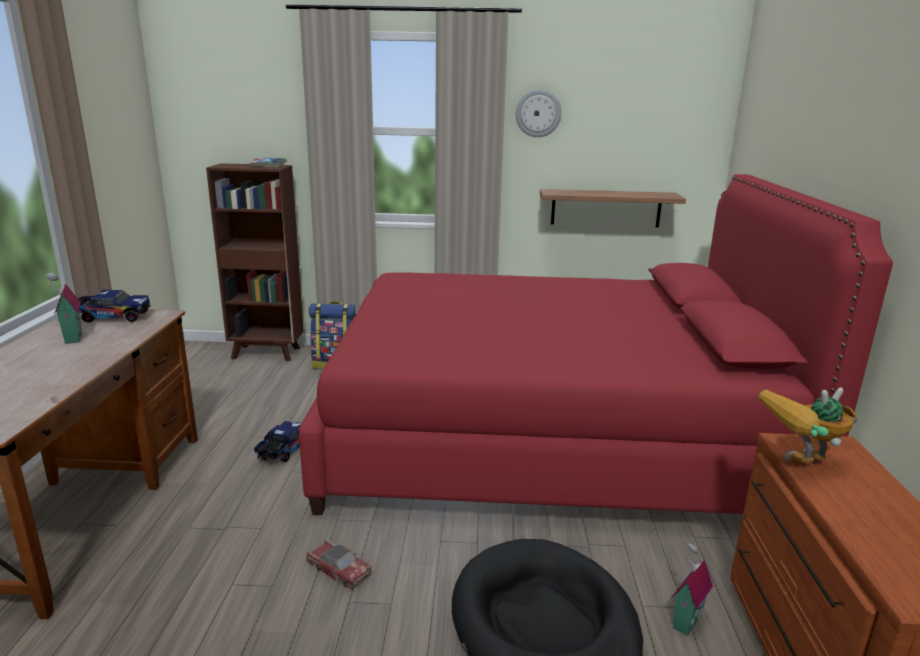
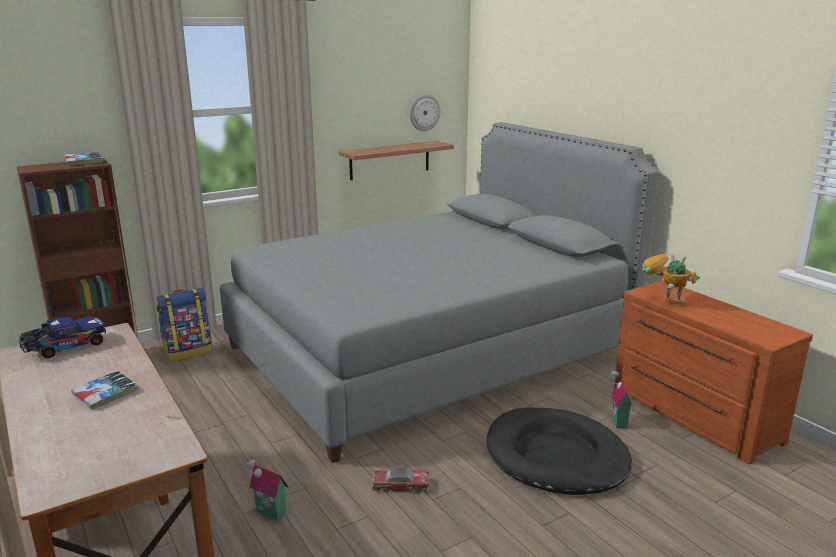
camera: 35 degrees left, 0 degrees up
toy house [46,273,82,344] -> toy house moved to [245,458,288,521]
toy truck [254,421,302,462] -> none
red bed [299,174,893,515] -> grey bed [220,122,659,463]
wall clock [516,89,562,137] -> wall clock moved to [410,94,441,131]
toy robot [759,387,857,463] -> toy robot turned 90 degrees clockwise [642,254,700,304]
none -> book [71,371,138,410]

